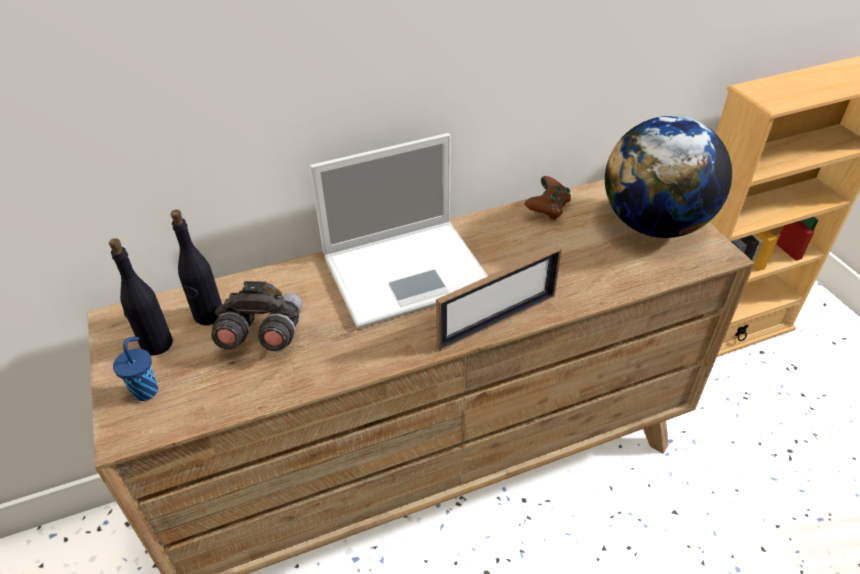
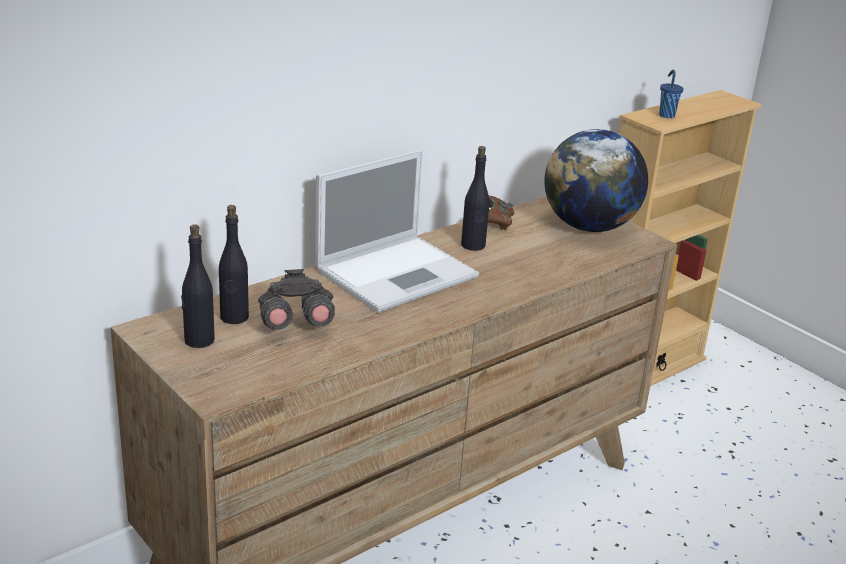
camera: 20 degrees left, 15 degrees down
blue cup [113,337,158,401] -> blue cup moved to [659,70,684,118]
picture frame [436,246,562,351] -> none
none -> black bottle [461,146,490,251]

